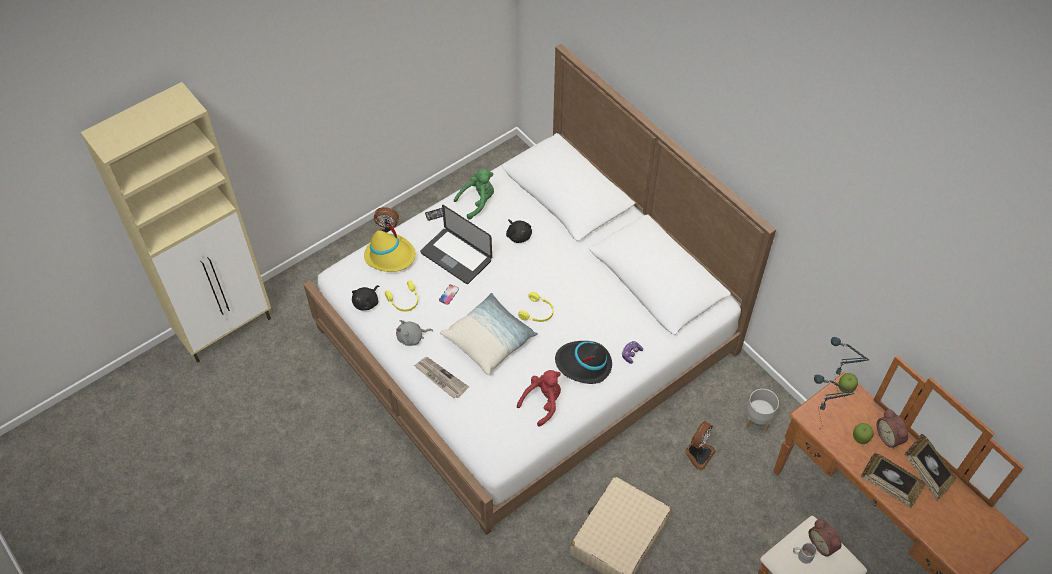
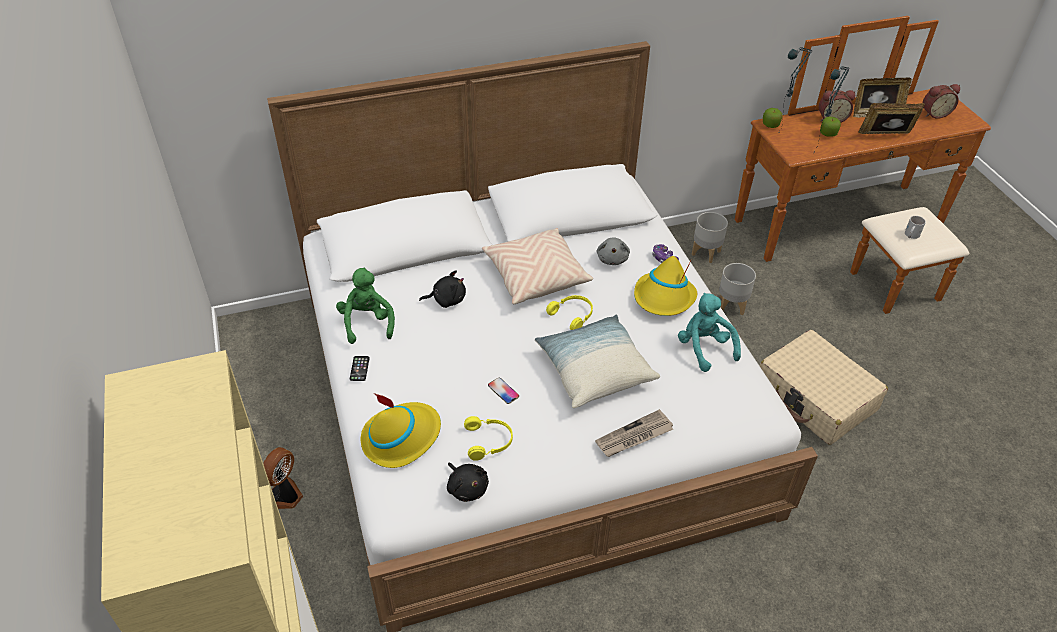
camera: 70 degrees left, 10 degrees down
grey plush toy [396,320,433,346] -> grey plush toy moved to [597,237,630,265]
laptop [420,205,492,284] -> none
red plush toy [517,370,561,427] -> turquoise plush toy [678,293,741,372]
black hat [555,341,612,384] -> yellow hat [634,256,697,316]
fan [685,421,716,470] -> grey planter [719,263,756,315]
alarm clock [808,519,842,557] -> alarm clock moved to [923,84,960,119]
picture frame [861,453,926,509] -> picture frame turned 150 degrees counterclockwise [858,103,925,134]
none -> beige pillow [482,228,593,304]

